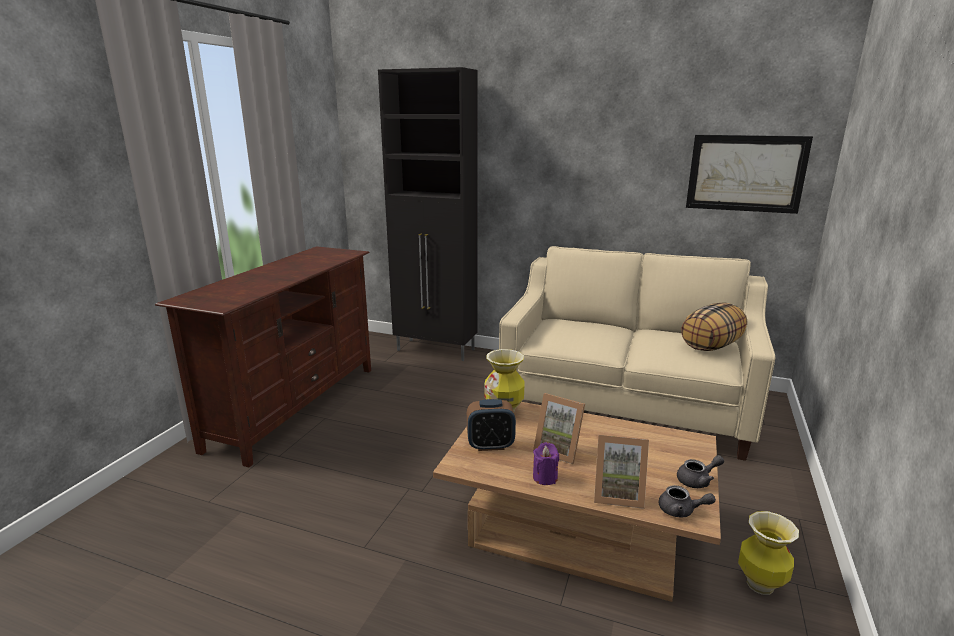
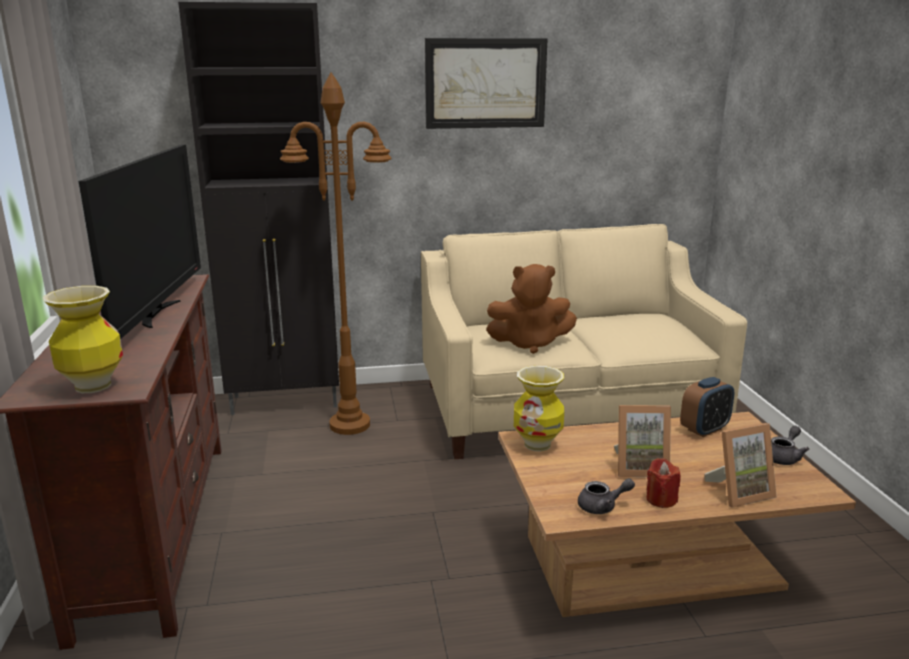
camera: 30 degrees left, 0 degrees up
alarm clock [467,399,516,451] -> alarm clock moved to [680,377,734,437]
purple candle [533,442,559,485] -> red candle [647,458,681,508]
grey teapot [659,485,716,517] -> grey teapot moved to [578,478,635,514]
pillow [681,302,747,351] -> none
picture [686,135,813,214] -> picture moved to [425,38,548,129]
vase [738,511,799,595] -> vase moved to [43,286,123,393]
none -> television [79,144,201,339]
none -> brown floor lamp [280,72,391,435]
none -> brown plush toy [486,264,577,354]

